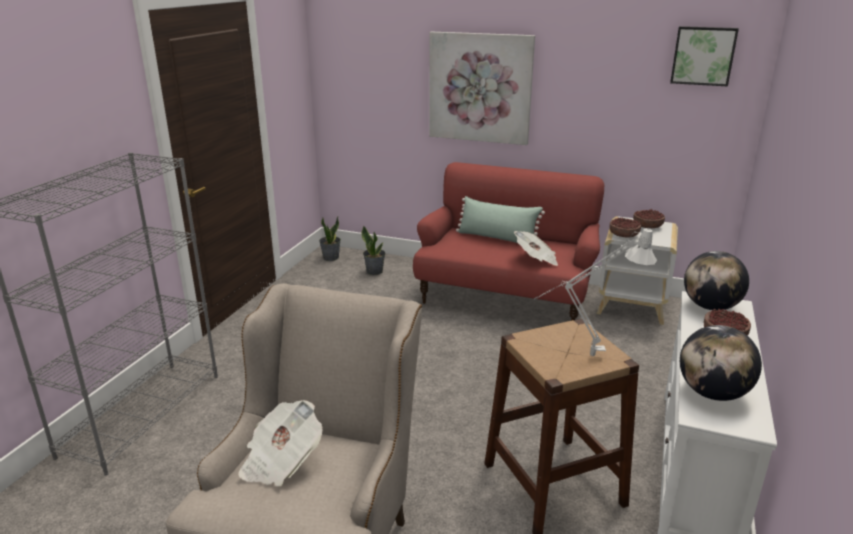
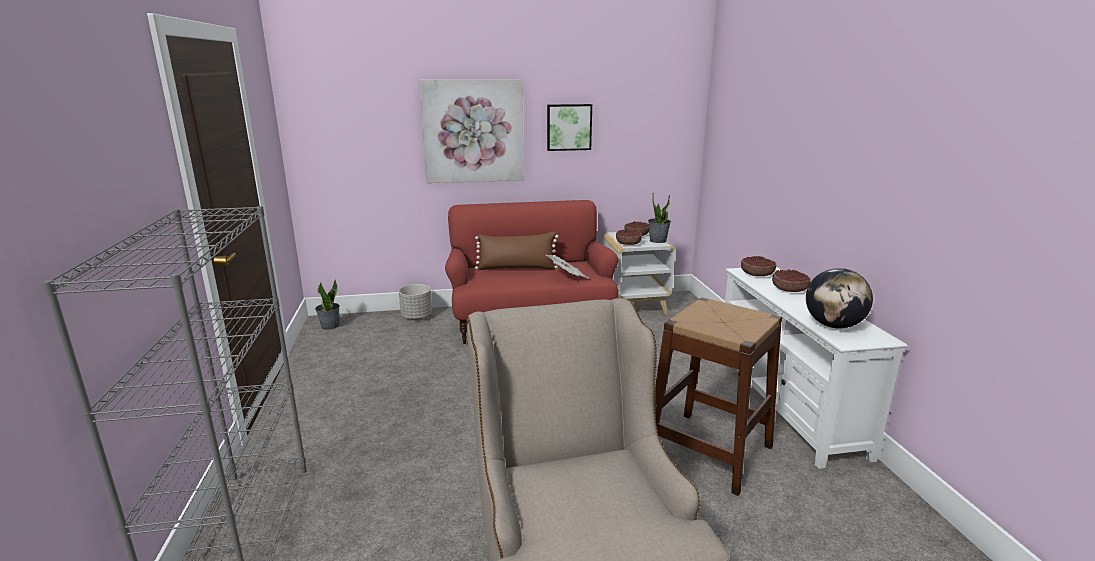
camera: 30 degrees left, 5 degrees down
newspaper [238,400,323,487] -> none
potted plant [362,225,385,275] -> potted plant moved to [648,193,671,243]
green pillow [456,196,545,243] -> brown pillow [475,232,559,270]
grey table lamp [534,228,657,356] -> none
picture [670,26,739,87] -> picture moved to [547,104,592,151]
globe [684,251,749,310] -> bowl [741,256,776,276]
none -> grey planter [399,284,432,320]

